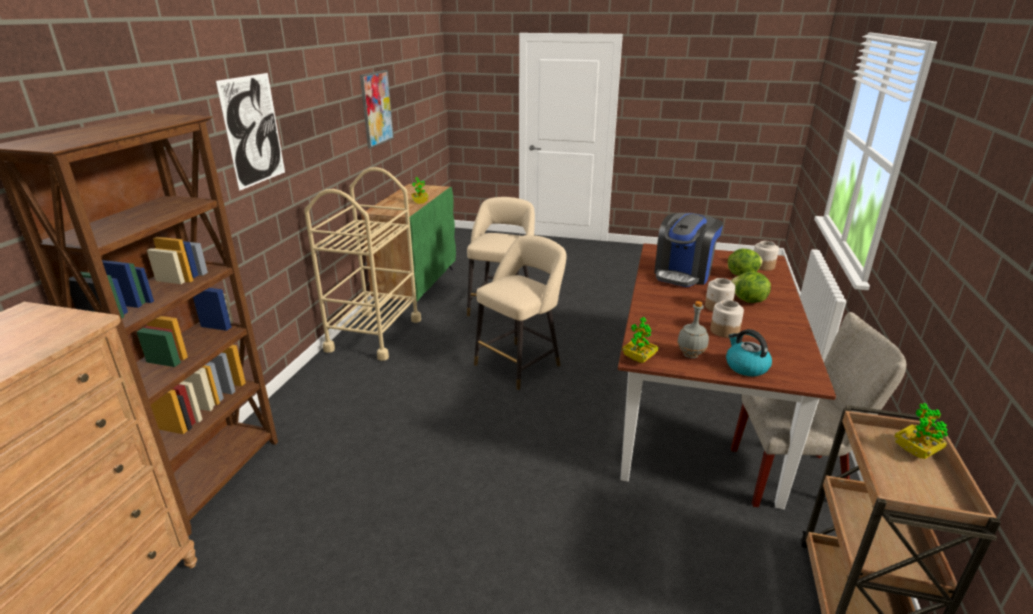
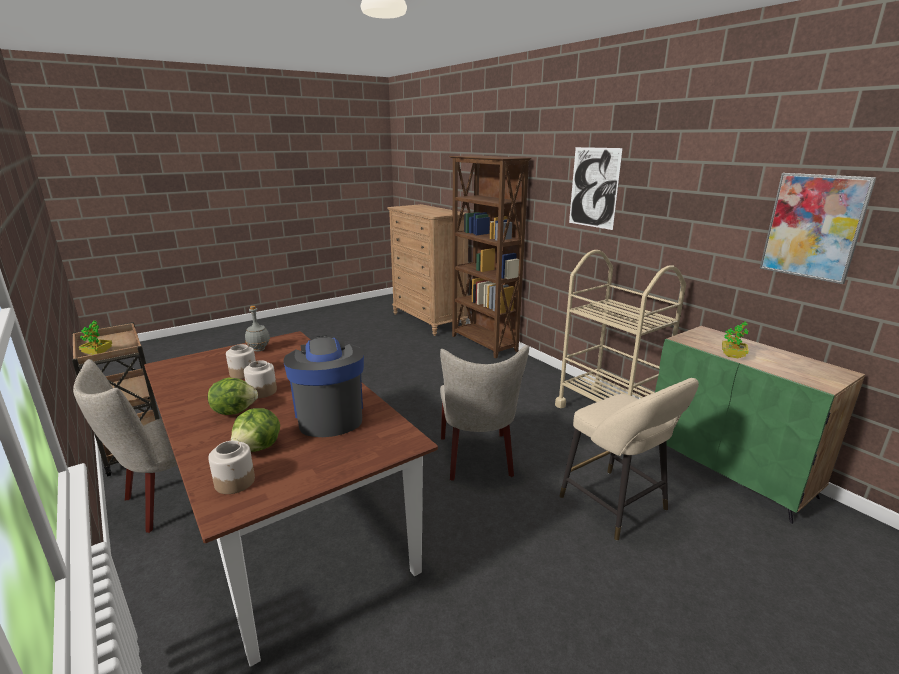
camera: 130 degrees right, 5 degrees down
beige stool [474,235,566,390] -> beige chair [440,345,529,481]
potted plant [623,317,658,363] -> none
kettle [726,329,772,376] -> none

